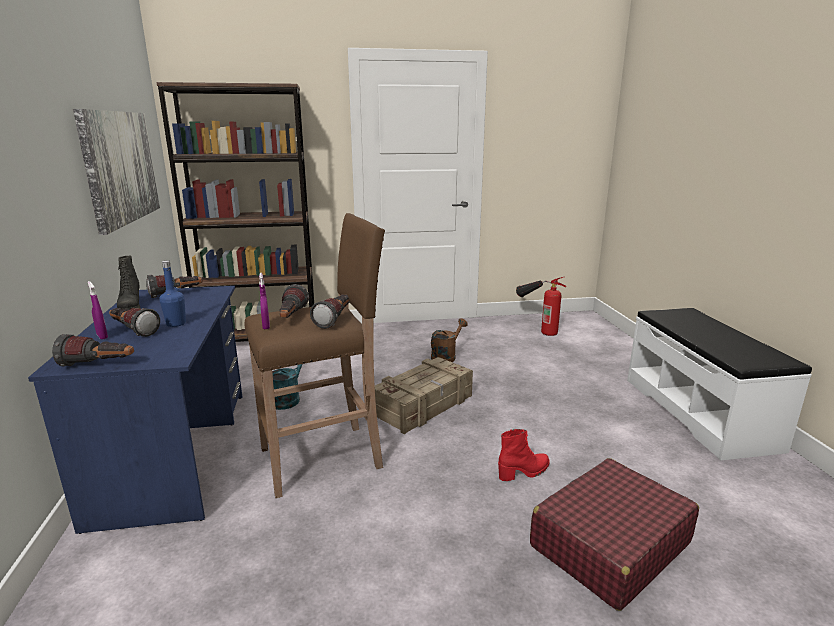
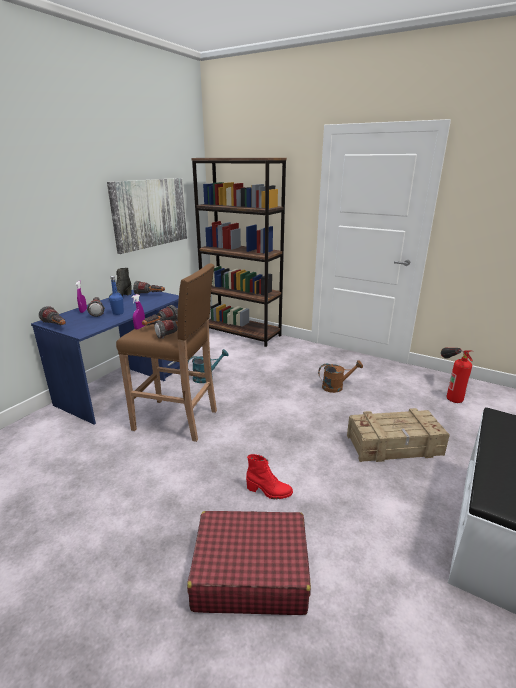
camera: 40 degrees right, 5 degrees up
crate [375,357,473,434] -> crate moved to [347,408,450,462]

